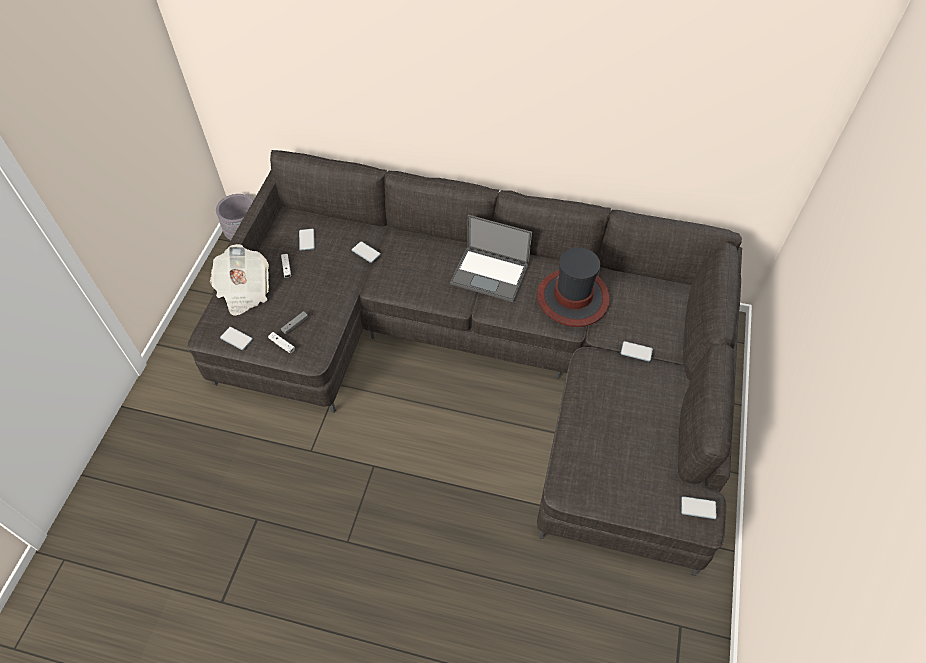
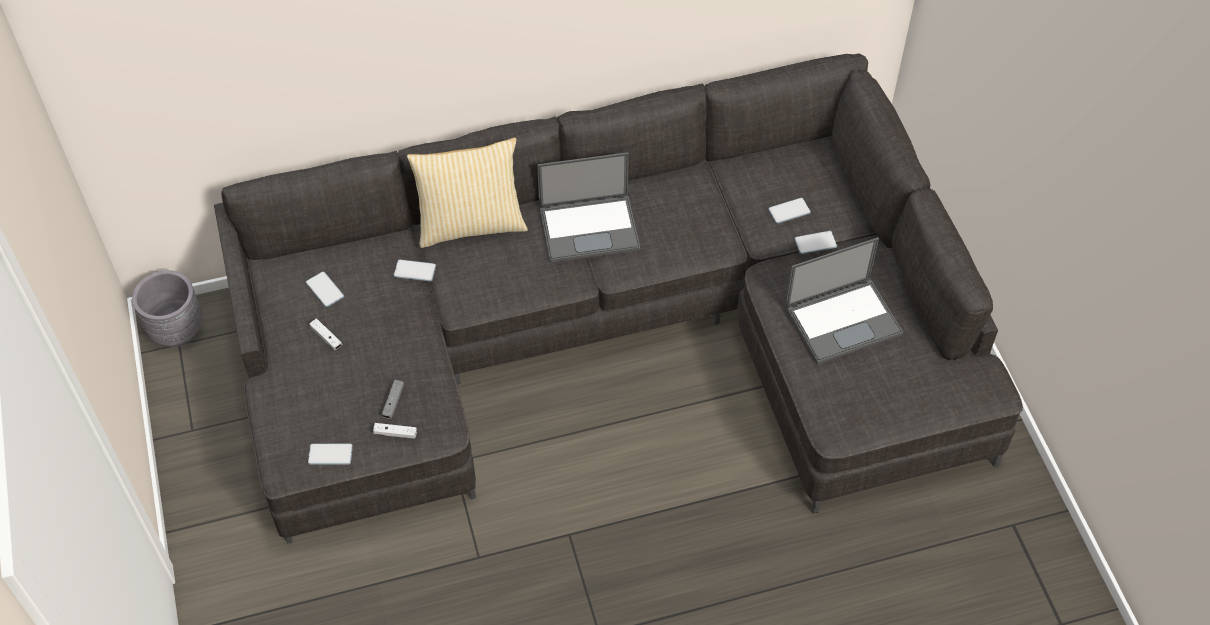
camera: 30 degrees left, 0 degrees up
newspaper [210,244,269,316] -> none
hat [537,247,610,327] -> none
phone [681,496,717,519] -> phone moved to [768,198,811,224]
none -> pillow [407,138,528,248]
none -> laptop [785,237,903,364]

